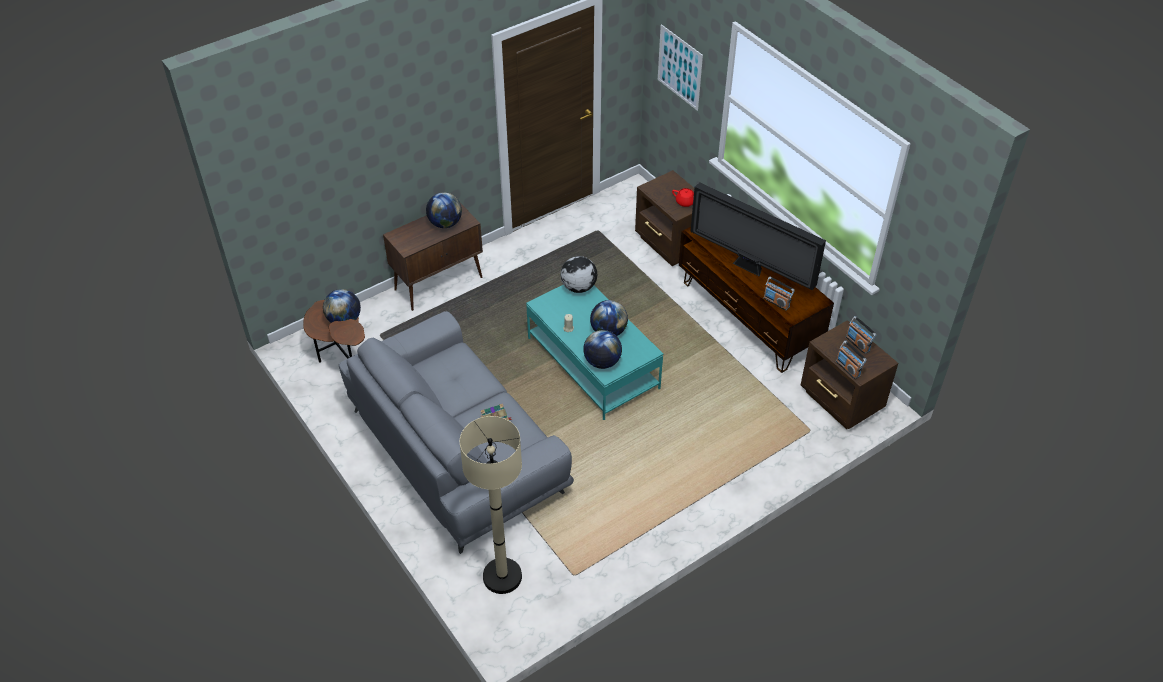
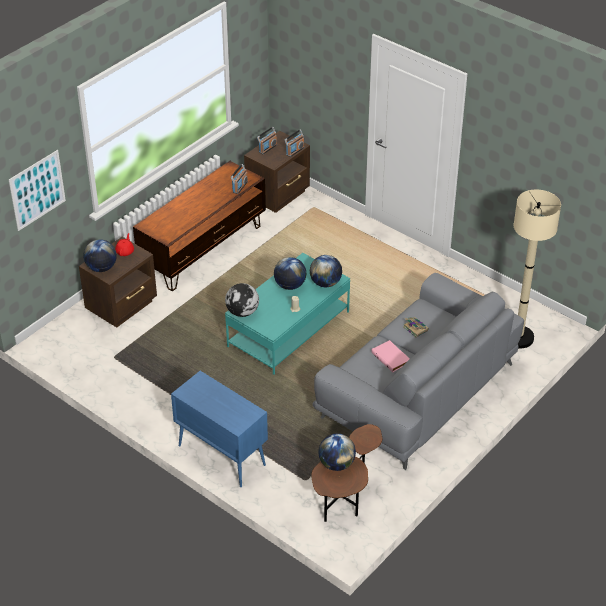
camera: 105 degrees left, 5 degrees down
brown cabinet [383,203,483,311] -> blue cabinet [171,371,268,487]
globe [426,192,462,228] -> globe moved to [83,239,117,272]
television [690,182,826,290] -> none
none -> pink book [371,340,410,372]

